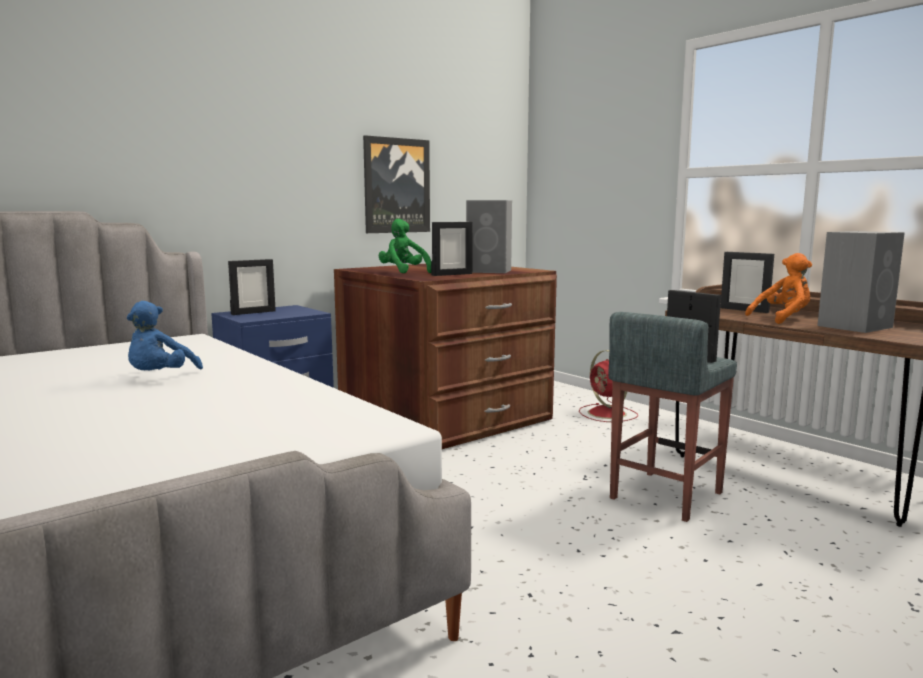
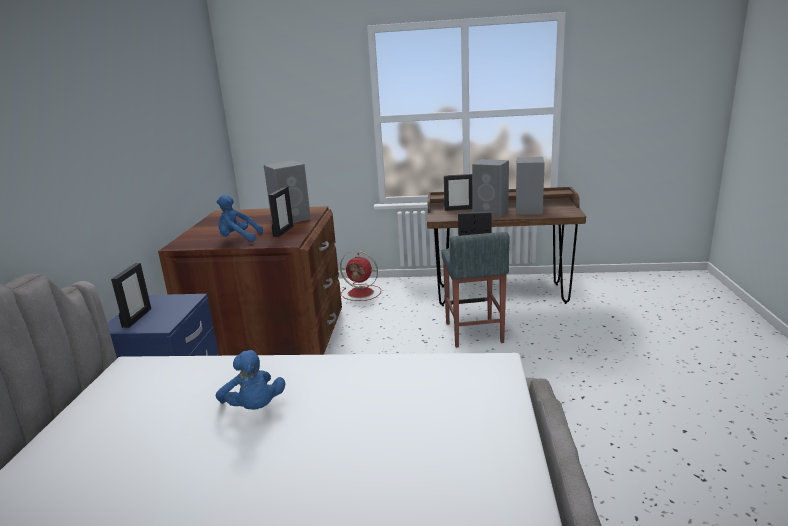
camera: 45 degrees left, 10 degrees up
picture [363,135,430,233] -> none
green plush toy [379,219,431,273] -> blue plush toy [216,195,263,242]
orange plush toy [745,253,812,324] -> grey speaker [472,159,509,217]

